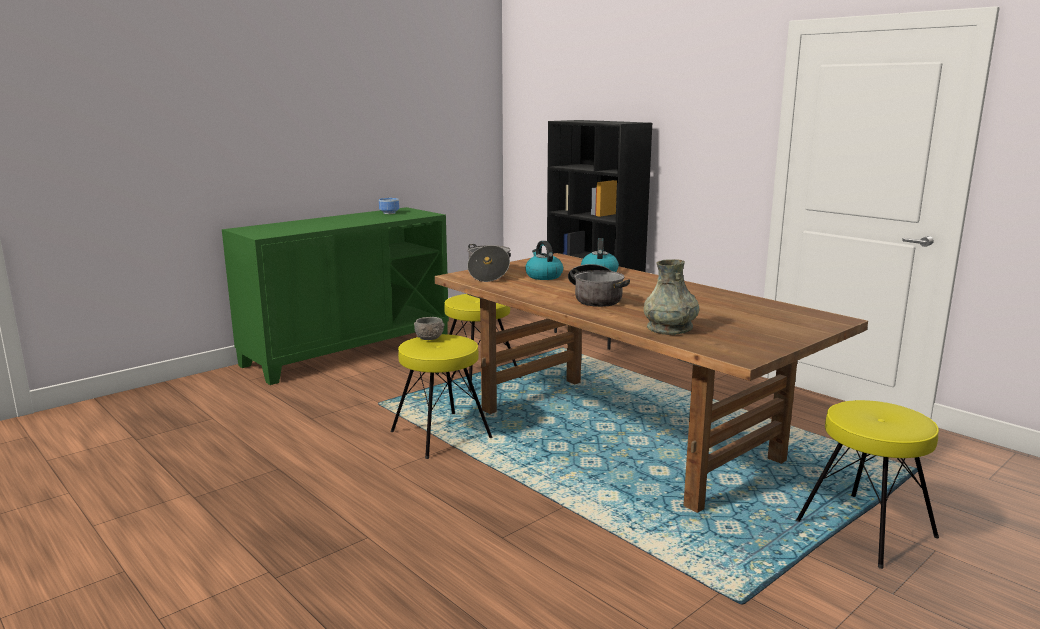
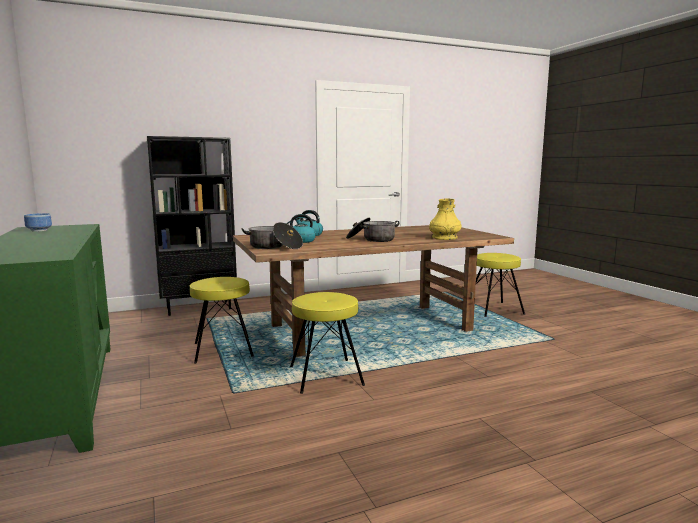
camera: 70 degrees left, 5 degrees down
grey bowl [414,317,445,340] -> none
grey vase [644,259,699,335] -> yellow vase [429,199,462,240]

